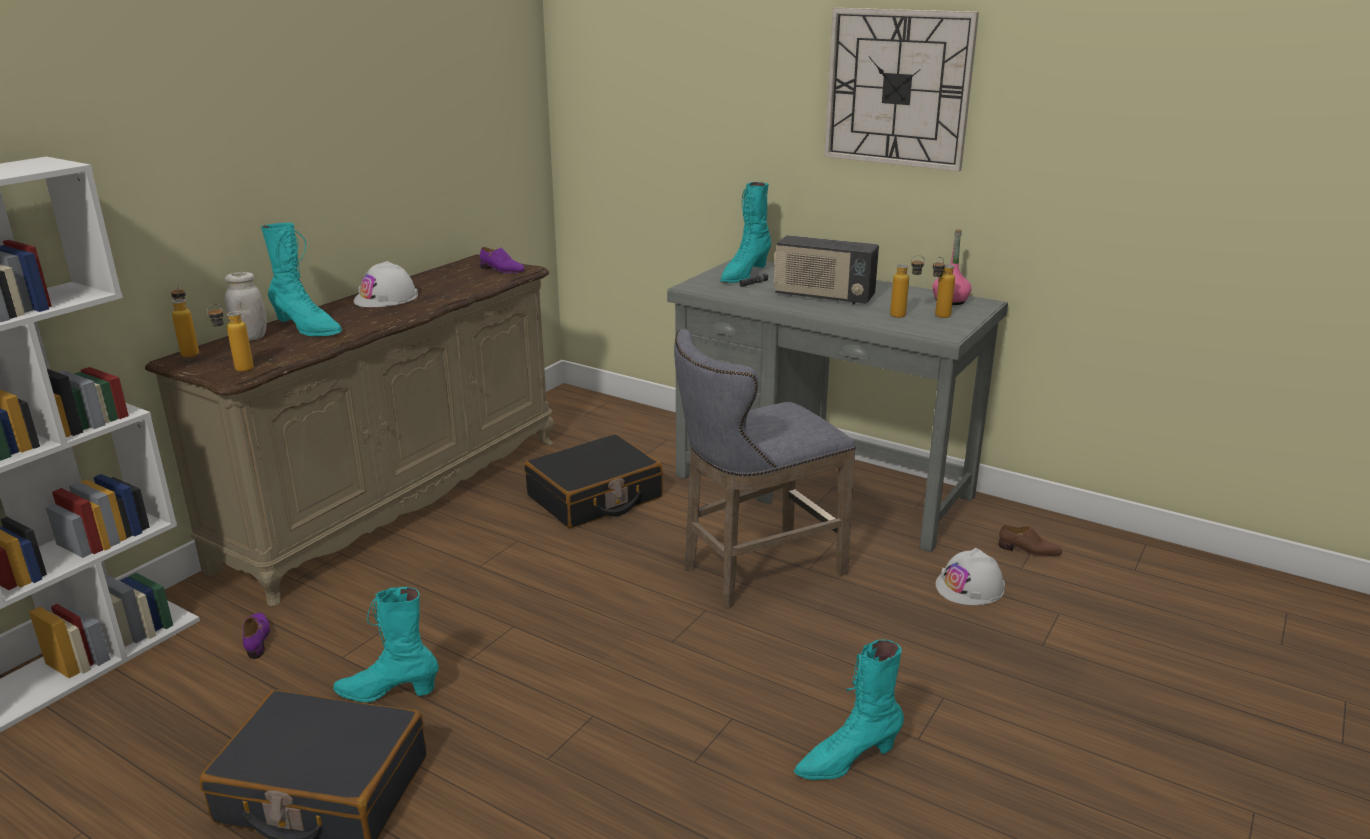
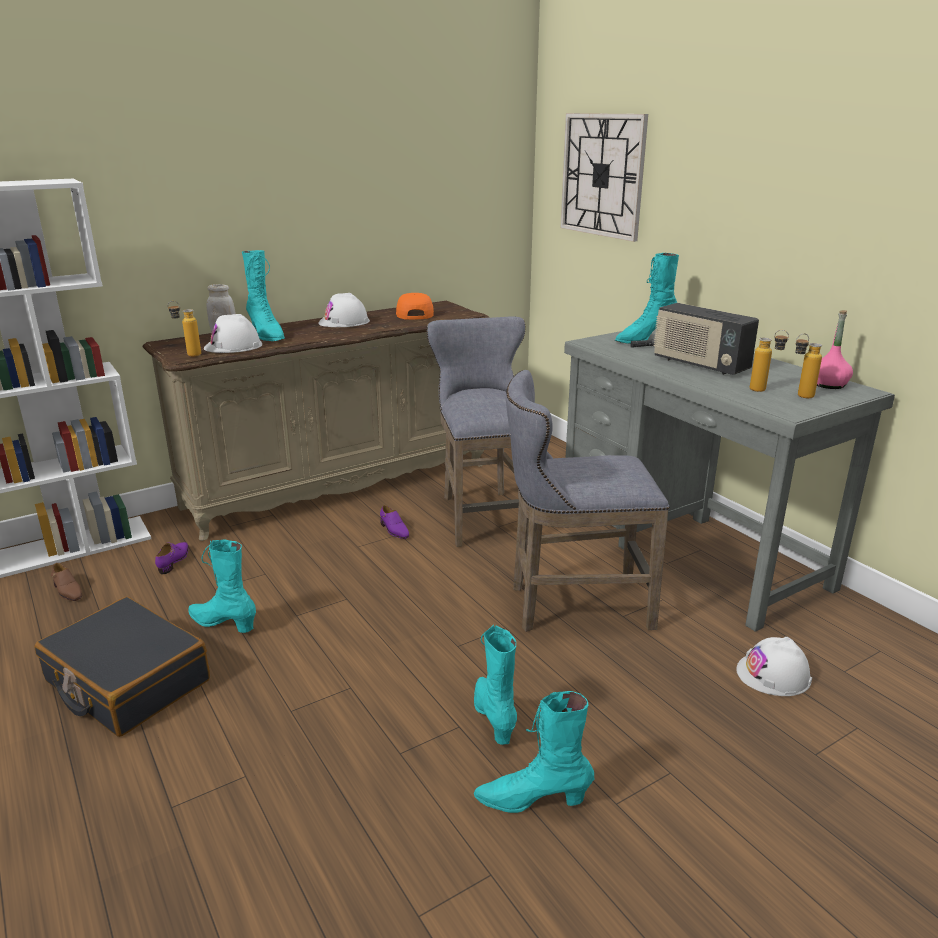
camera: 25 degrees right, 0 degrees up
bottle [171,284,199,357] -> none
purple shoe [480,247,525,273] -> purple shoe moved to [380,505,409,539]
black suitcase [524,434,663,528] -> grey stool [427,317,526,547]
wall clock [824,8,979,171] -> wall clock moved to [561,113,648,242]
brown shoe [998,525,1062,557] -> brown shoe moved to [51,563,82,601]
none -> white hard hat [204,314,262,353]
none -> orange cap [396,293,434,320]
none -> turquoise boot [474,625,517,745]

